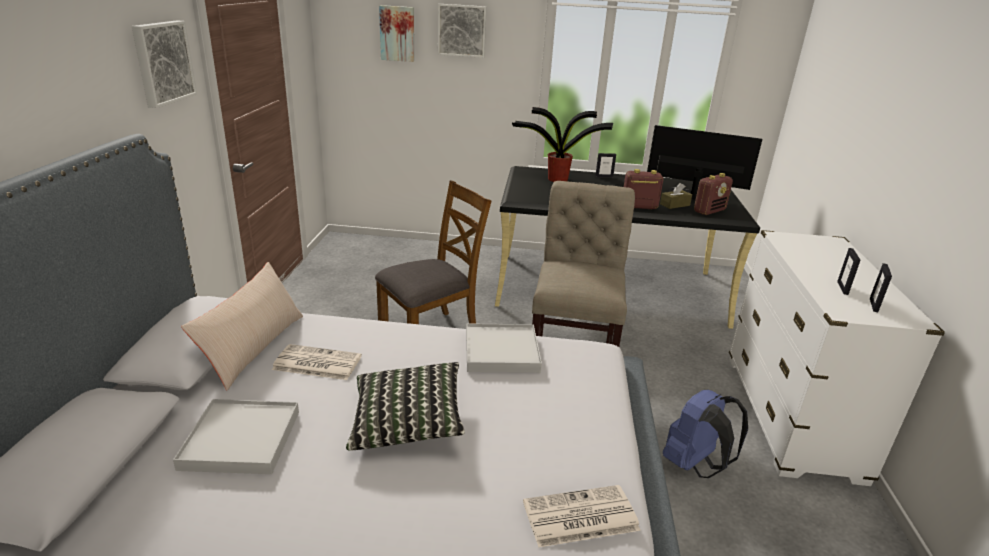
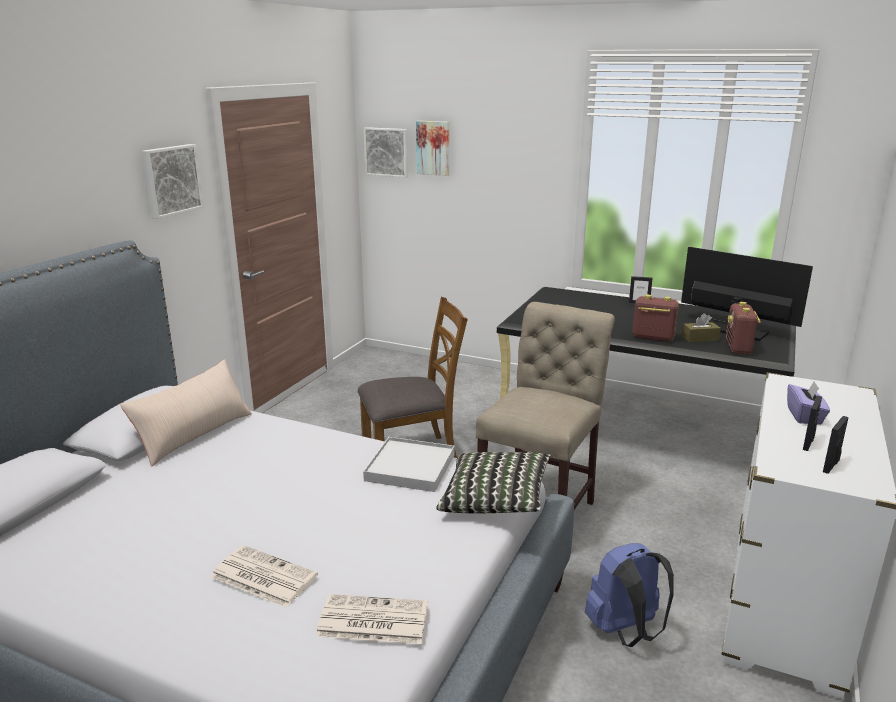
camera: 20 degrees right, 5 degrees down
white tray [173,399,299,474] -> none
newspaper [272,344,362,380] -> newspaper moved to [211,545,318,608]
pillow [346,362,465,451] -> pillow moved to [436,452,551,514]
picture [438,4,487,58] -> picture moved to [364,127,408,178]
potted plant [512,107,613,182] -> none
radio [694,173,733,215] -> radio turned 120 degrees clockwise [726,302,761,355]
none -> purple tissue box [787,380,830,425]

